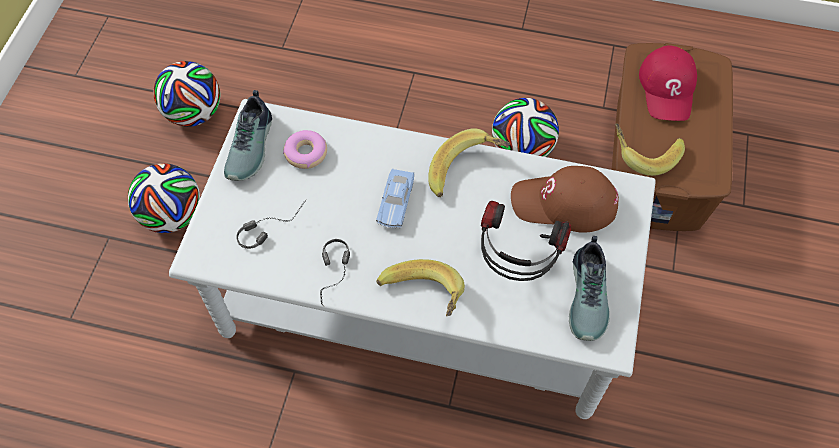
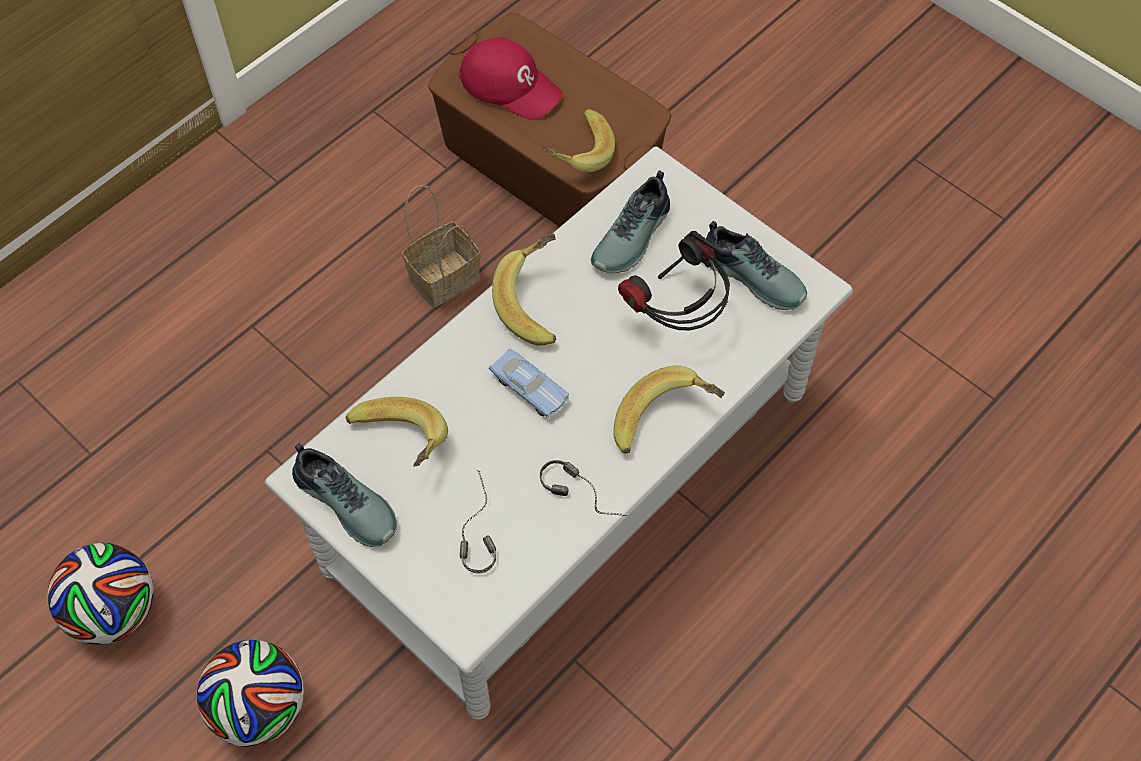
camera: 60 degrees left, 0 degrees up
donut [283,130,327,169] -> banana [345,397,448,467]
football [492,98,559,157] -> basket [402,185,481,308]
brown cap [511,166,619,233] -> shoe [591,170,670,273]

